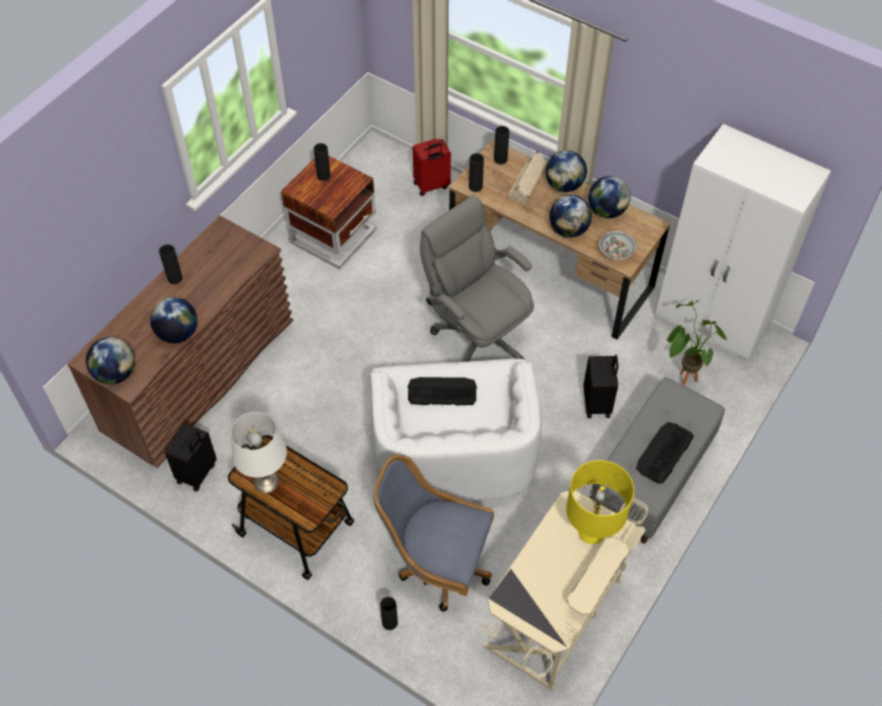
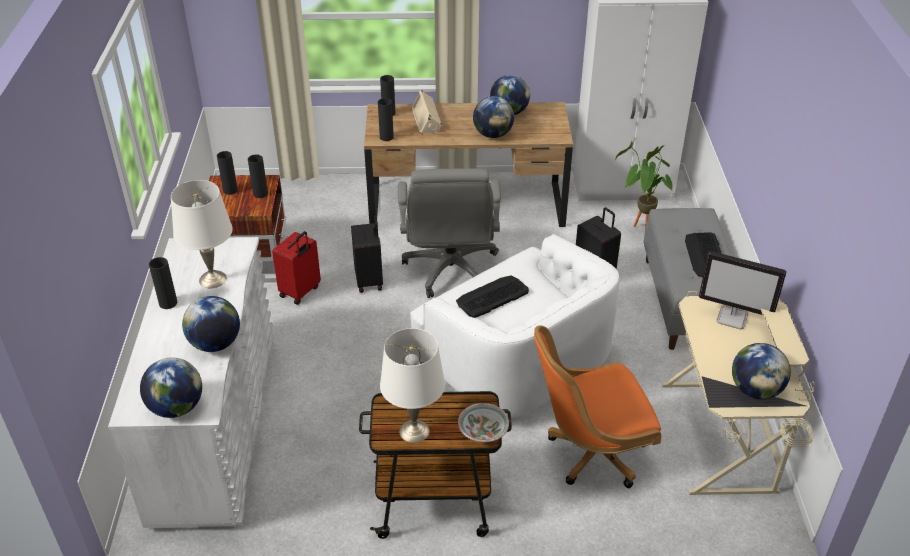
camera: 35 degrees left, 15 degrees down
brown dresser [67,216,293,468] -> white dresser [108,237,274,530]
black suitcase [165,423,217,491] -> black suitcase moved to [351,215,383,293]
blue office chair [373,455,494,611] -> orange office chair [534,325,662,488]
black vase [380,597,398,630] -> black vase moved to [248,154,268,198]
red suitcase [413,139,451,196] -> red suitcase moved to [272,231,321,305]
grey office chair [420,195,534,362] -> grey office chair turned 105 degrees counterclockwise [398,168,501,298]
globe [546,150,587,192] -> globe moved to [732,343,791,399]
yellow table lamp [566,460,634,544] -> monitor [699,251,787,330]
bowl [599,231,637,260] -> bowl moved to [458,403,509,442]
none -> white table lamp [171,180,233,288]

